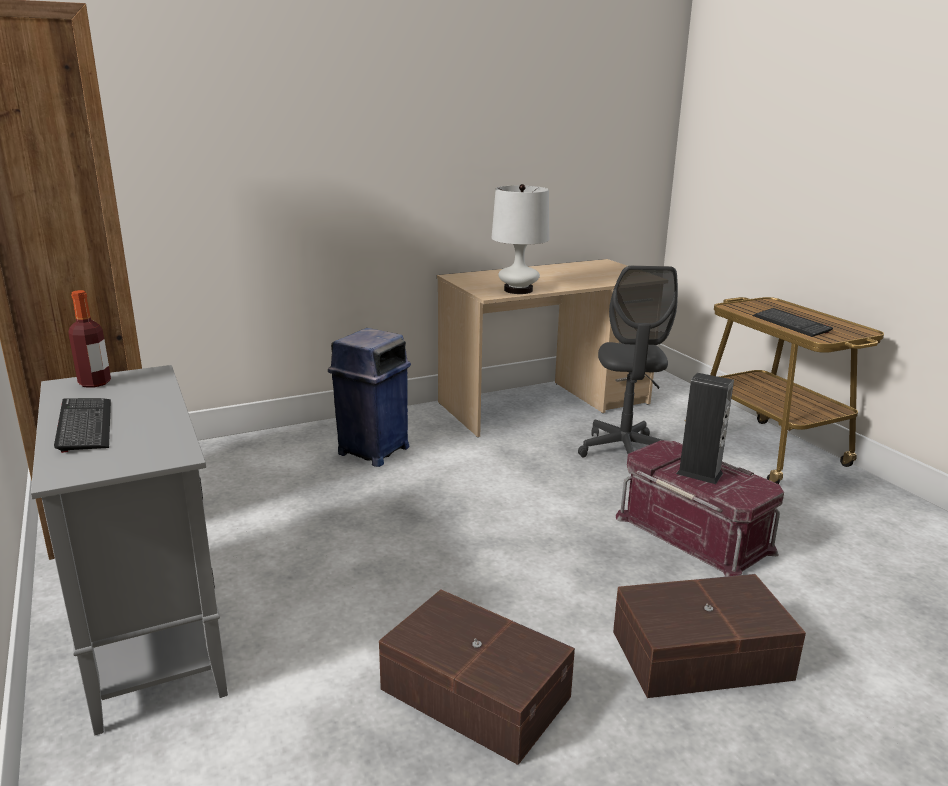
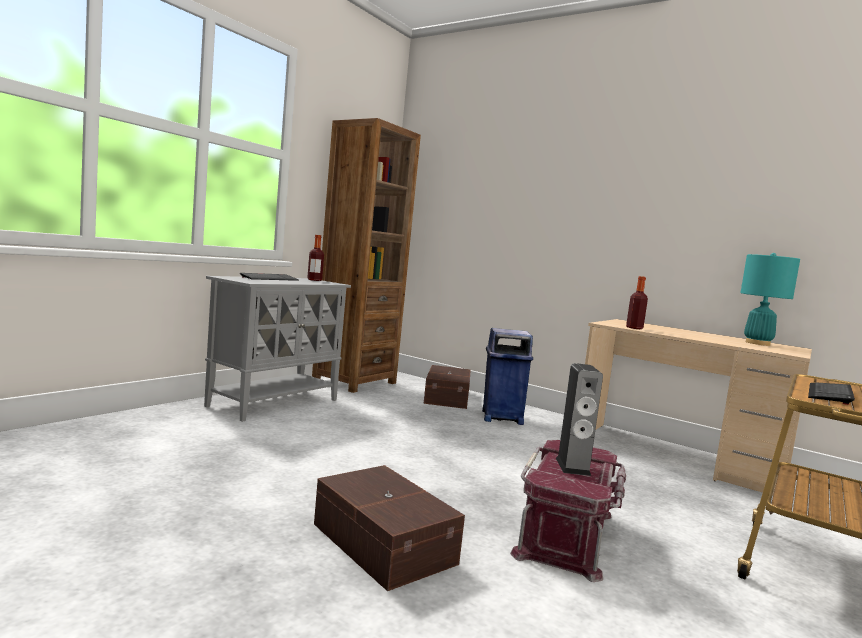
camera: 60 degrees right, 15 degrees down
brown storage box [379,589,575,765] -> brown storage box moved to [424,365,471,409]
white table lamp [492,184,549,294] -> bottle [626,276,648,329]
grey office chair [578,266,678,458] -> none
none -> turquoise table lamp [740,253,800,346]

